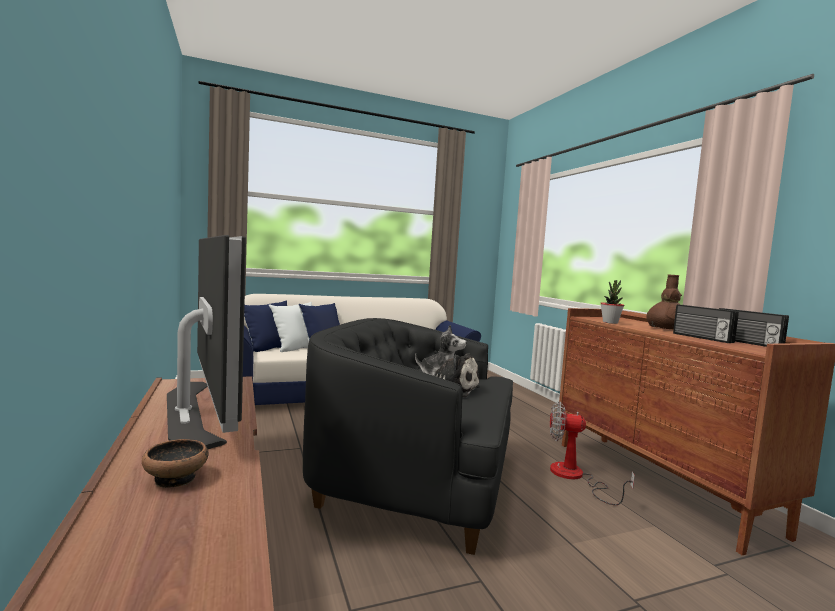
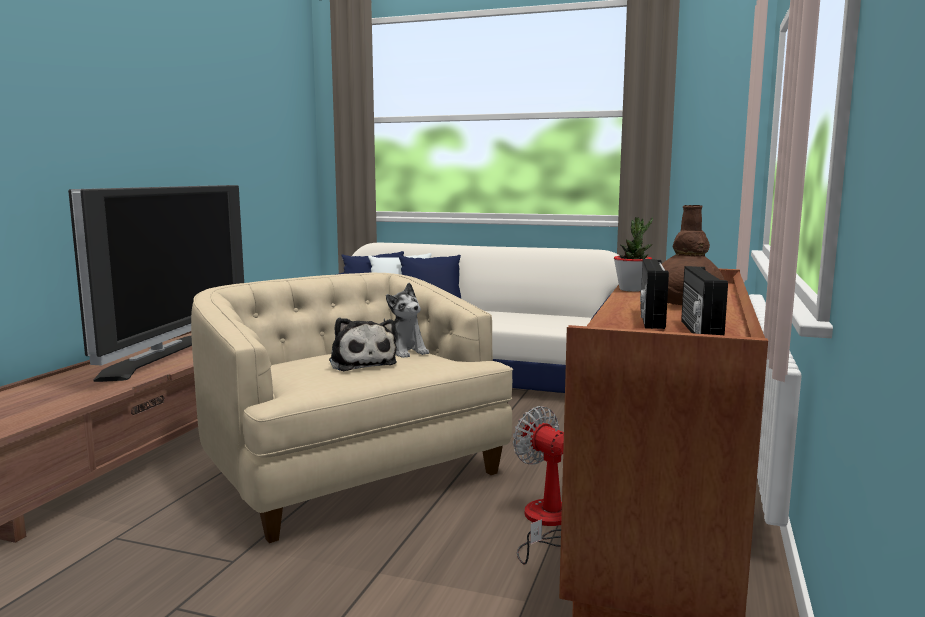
camera: 40 degrees right, 5 degrees up
bowl [142,439,209,488] -> none
black armchair [303,318,513,555] -> beige armchair [191,273,513,543]

